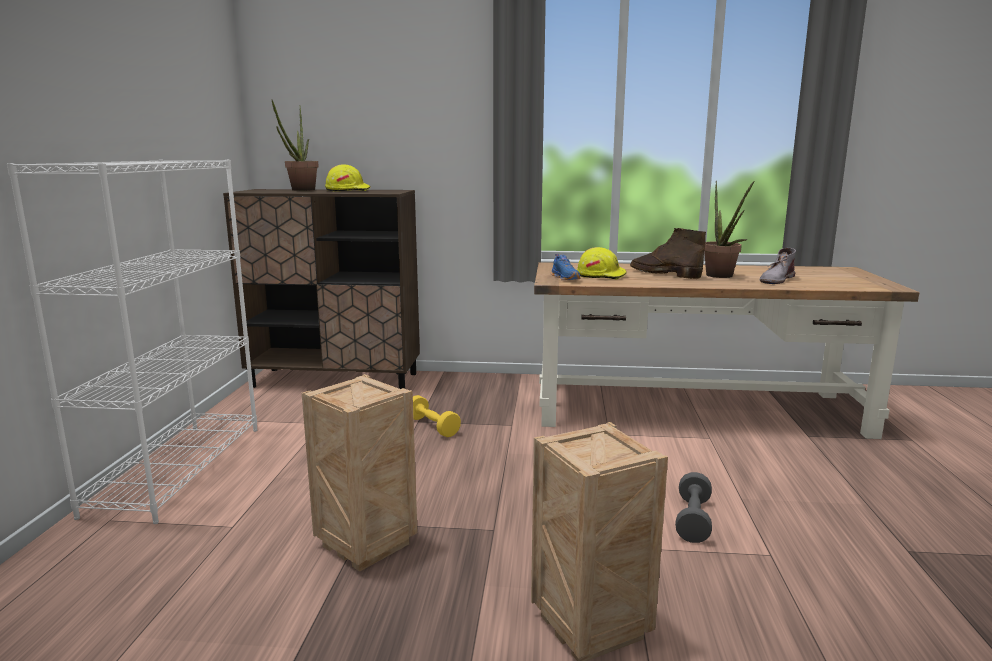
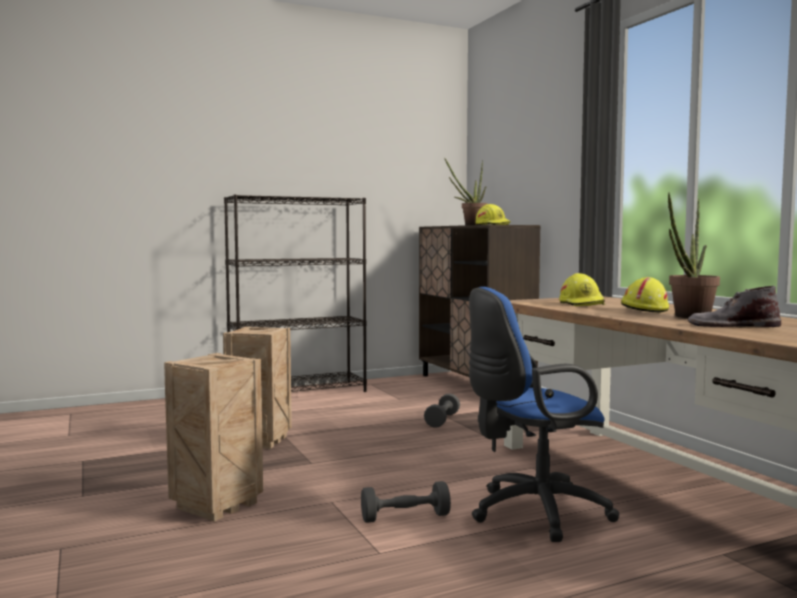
camera: 60 degrees right, 10 degrees down
white bookcase [7,159,257,524] -> black bookcase [224,194,367,392]
yellow dumbbell [413,395,461,437] -> grey dumbbell [424,394,460,428]
blue shoe [551,254,580,280] -> none
brown boot [630,228,706,279] -> yellow hard hat [621,277,669,313]
none -> blue office chair [469,287,619,542]

